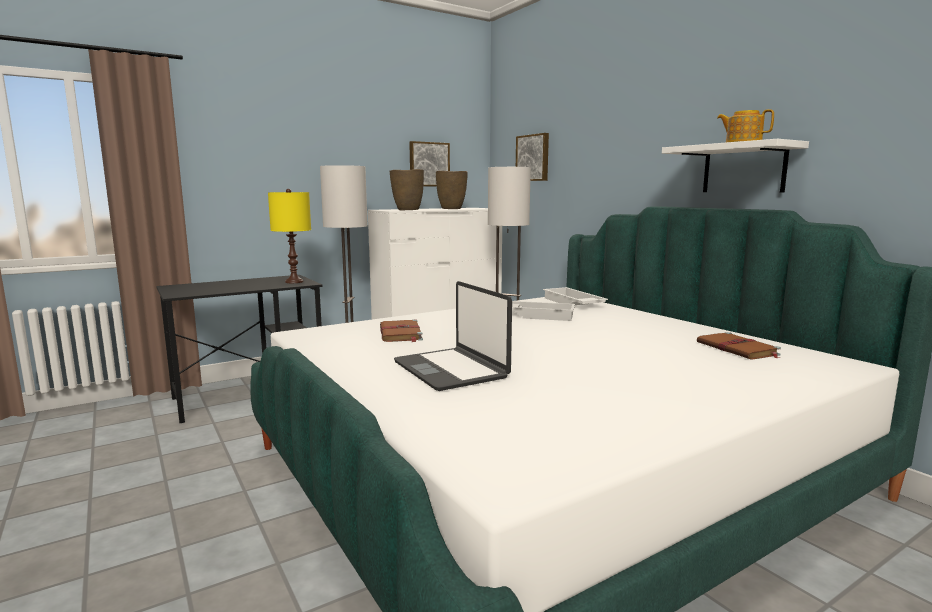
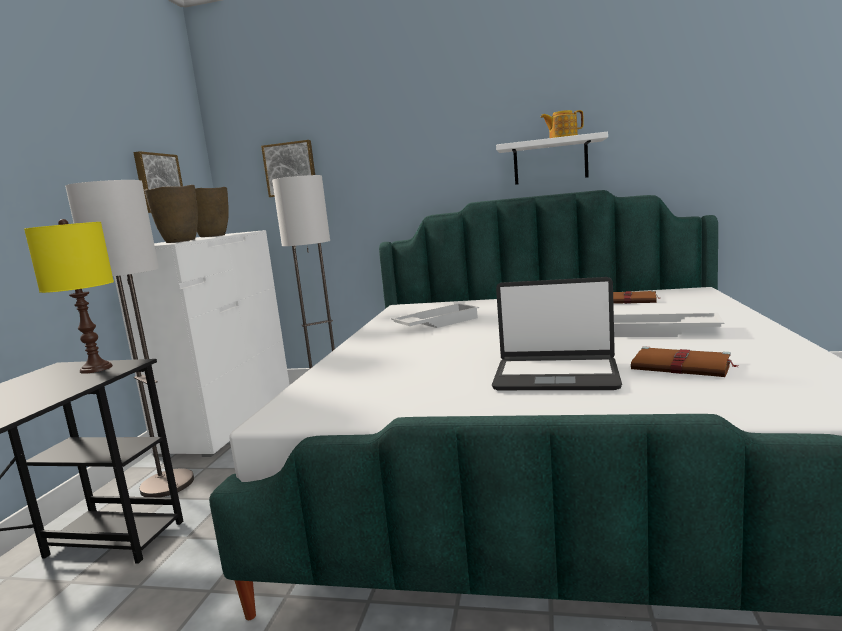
camera: 45 degrees left, 0 degrees up
brown book [380,320,423,342] -> brown book moved to [631,346,739,377]
white tray [543,287,608,305] -> white tray moved to [614,312,724,337]

